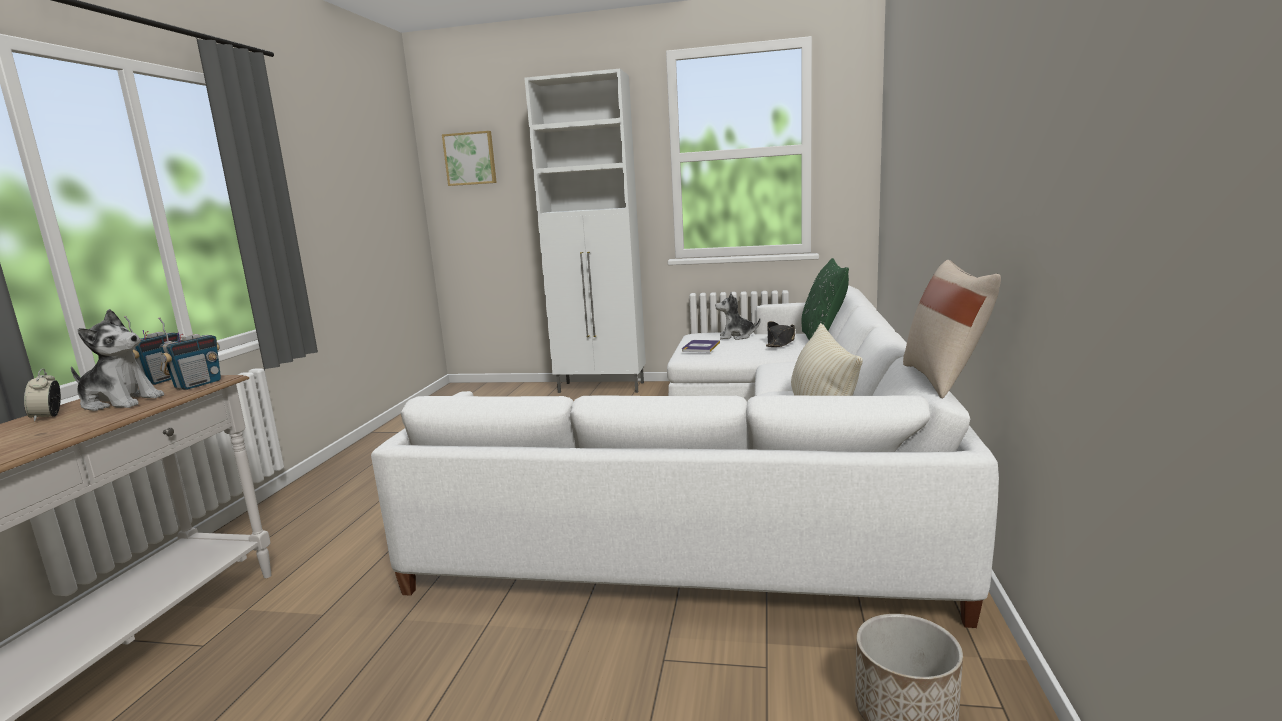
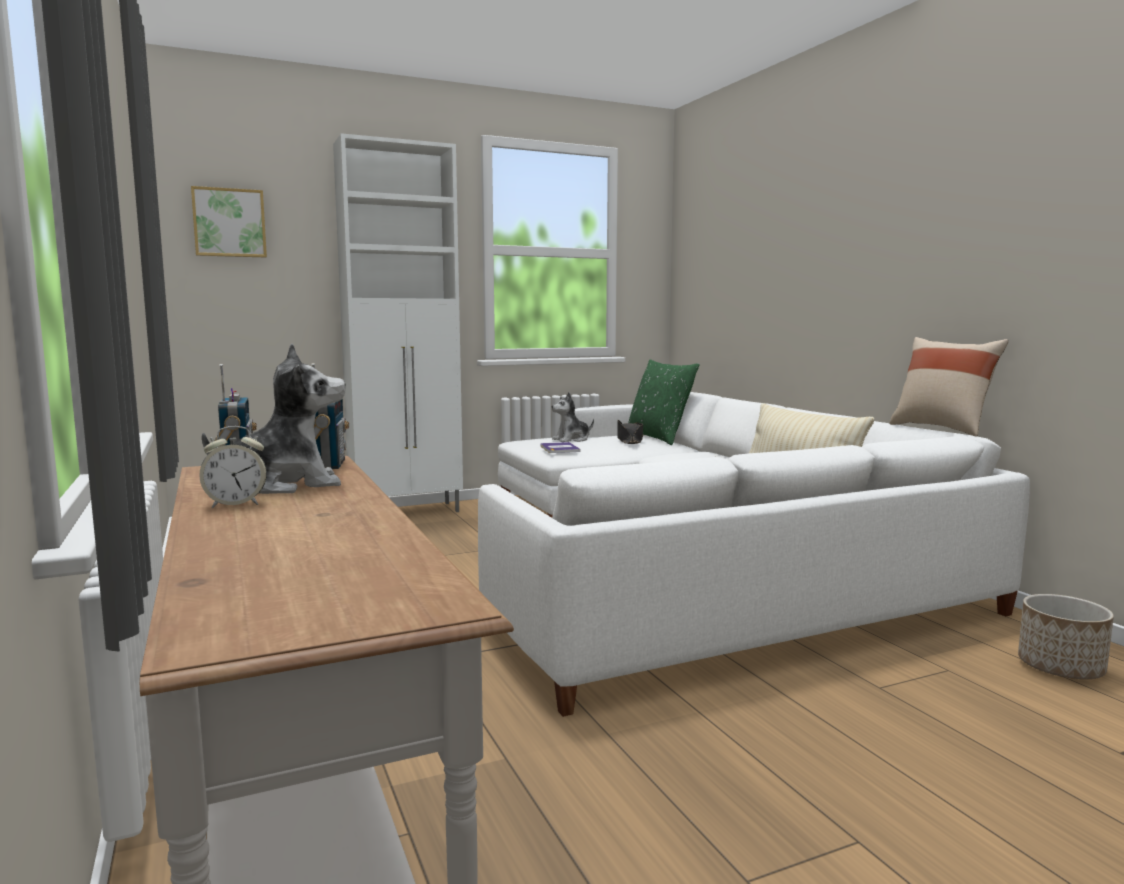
camera: 35 degrees left, 5 degrees down
alarm clock [24,368,61,422] -> alarm clock turned 45 degrees counterclockwise [199,426,267,508]

